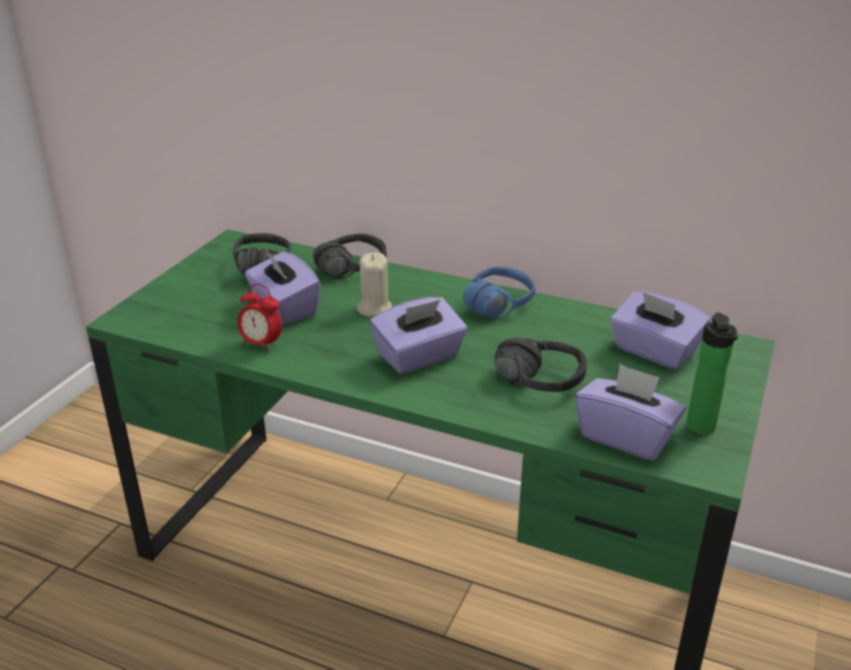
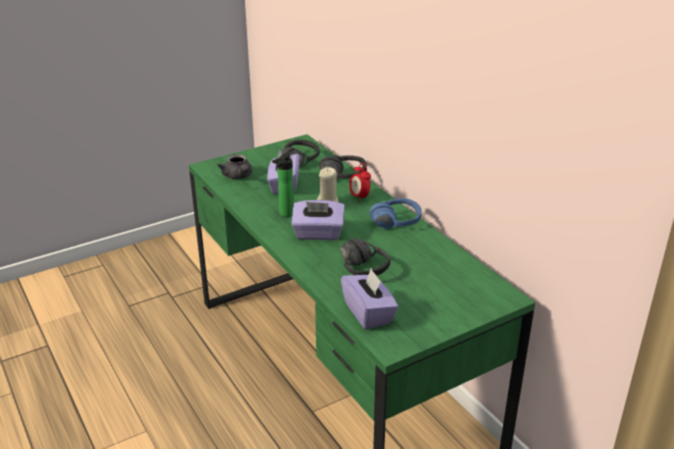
camera: 35 degrees right, 0 degrees up
alarm clock [237,284,282,353] -> alarm clock moved to [349,163,371,199]
purple tissue box [610,291,710,369] -> none
bottle [686,312,738,435] -> bottle moved to [272,153,294,217]
none -> grey teapot [217,154,252,179]

